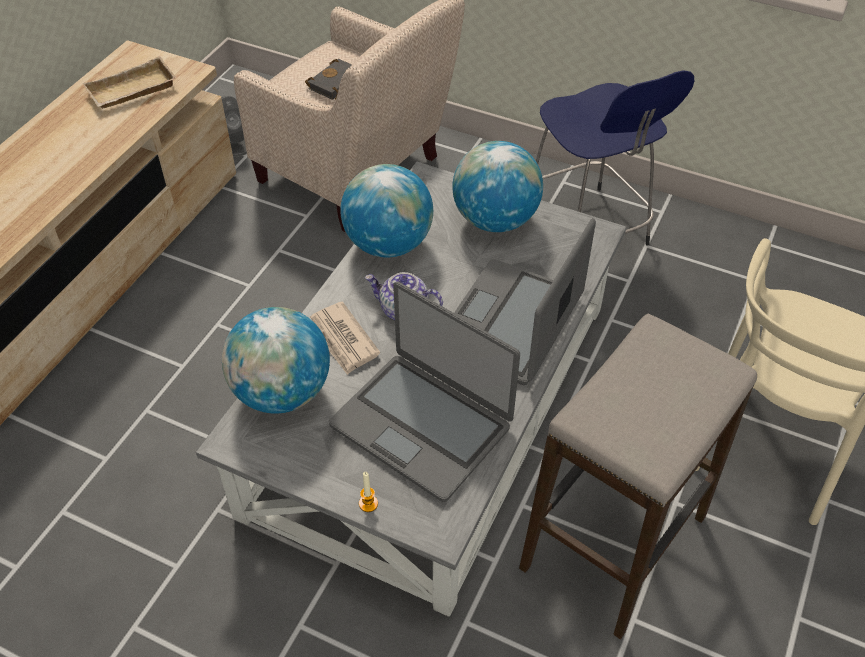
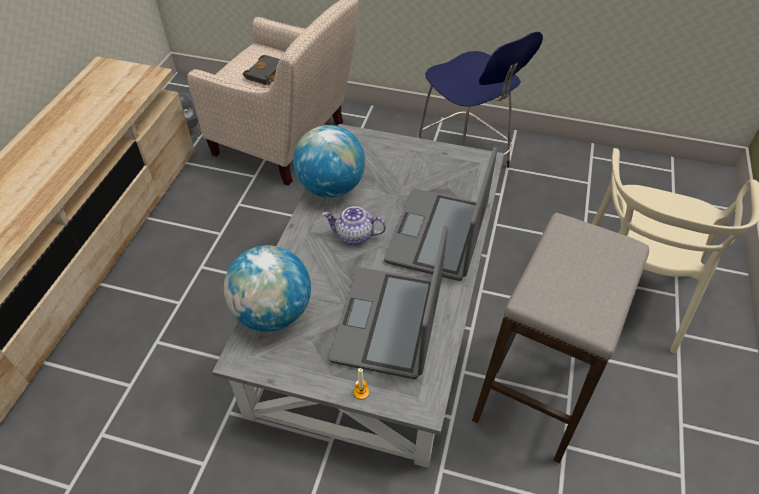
camera: 10 degrees left, 0 degrees up
beige tray [83,56,176,109] -> none
newspaper [310,301,380,375] -> none
laptop [329,281,520,502] -> laptop turned 75 degrees clockwise [329,226,448,379]
globe [452,141,543,232] -> none

